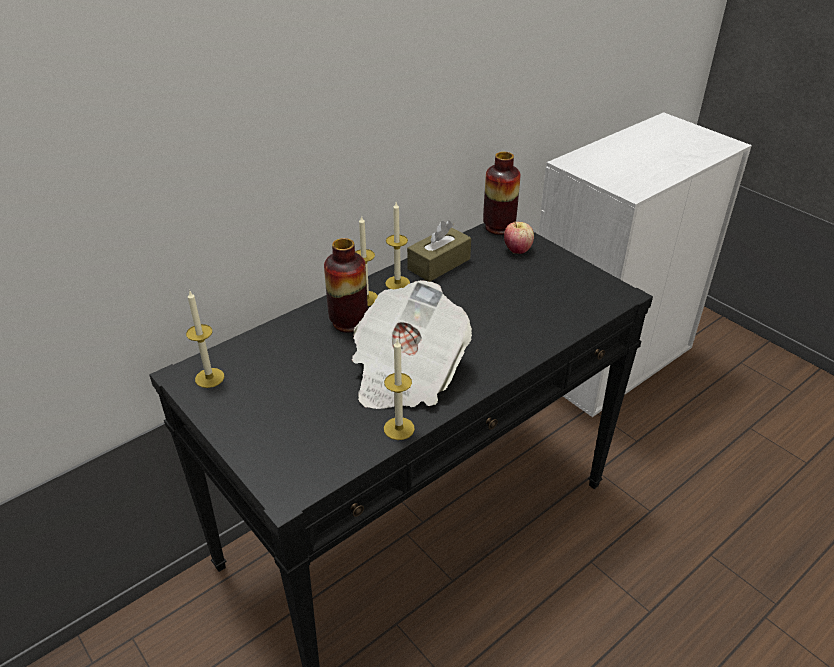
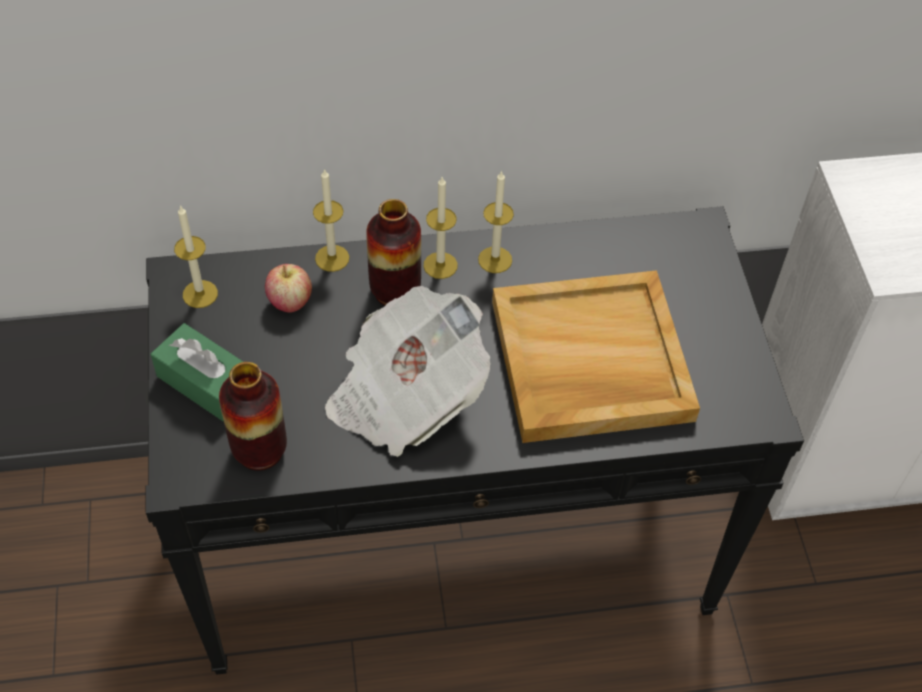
camera: 30 degrees right, 15 degrees up
candle [384,340,415,440] -> candle moved to [313,168,349,272]
brown tissue box [407,220,471,282] -> none
vase [483,152,521,235] -> vase moved to [219,362,287,471]
apple [504,221,534,254] -> apple moved to [265,264,312,313]
none -> green tissue box [151,323,243,421]
none -> beige tray [492,270,700,443]

